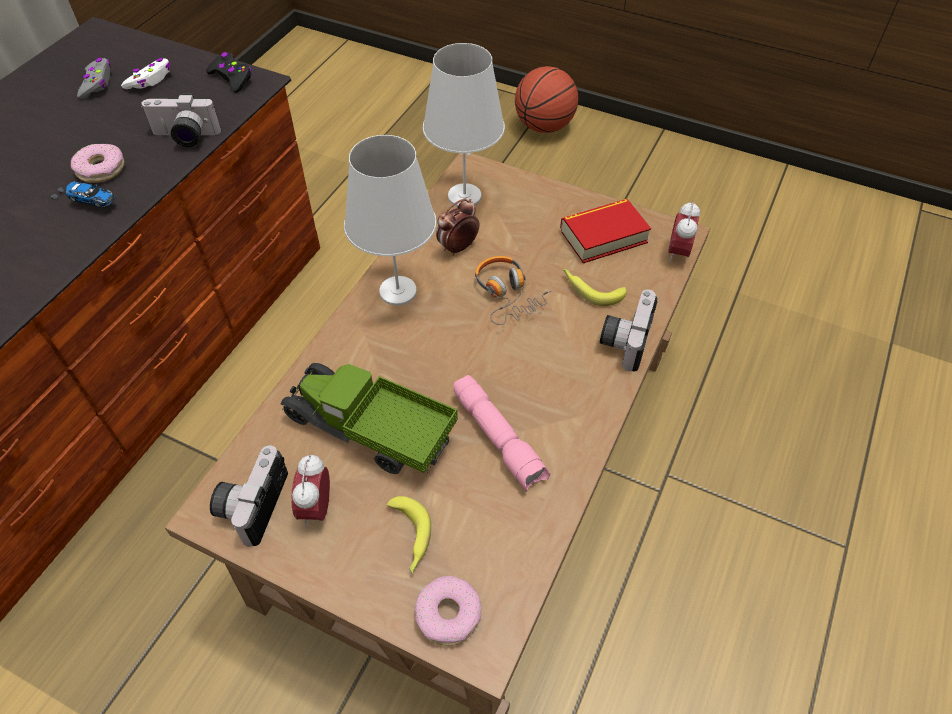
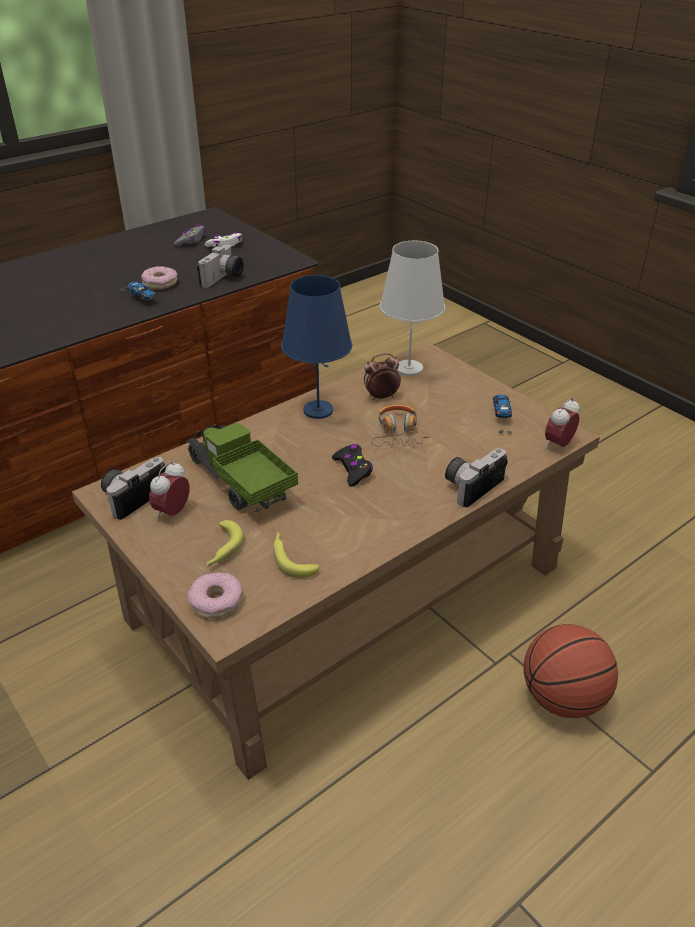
camera: 25 degrees right, 15 degrees down
camera [141,94,221,147] -> camera turned 90 degrees counterclockwise [197,245,244,288]
black game controller [206,52,252,93] -> black game controller moved to [332,444,373,486]
white table lamp [344,135,437,306] -> blue table lamp [281,275,352,419]
pink flashlight [454,375,550,491] -> none
basketball [515,66,578,133] -> basketball moved to [524,624,618,718]
book [560,199,651,263] -> toy car [493,395,512,434]
banana [563,269,627,306] -> banana moved to [273,532,319,578]

